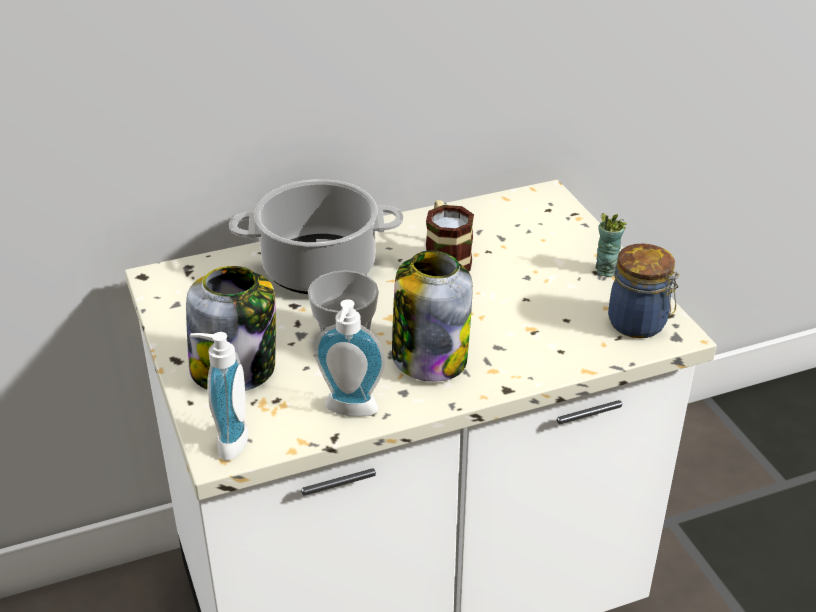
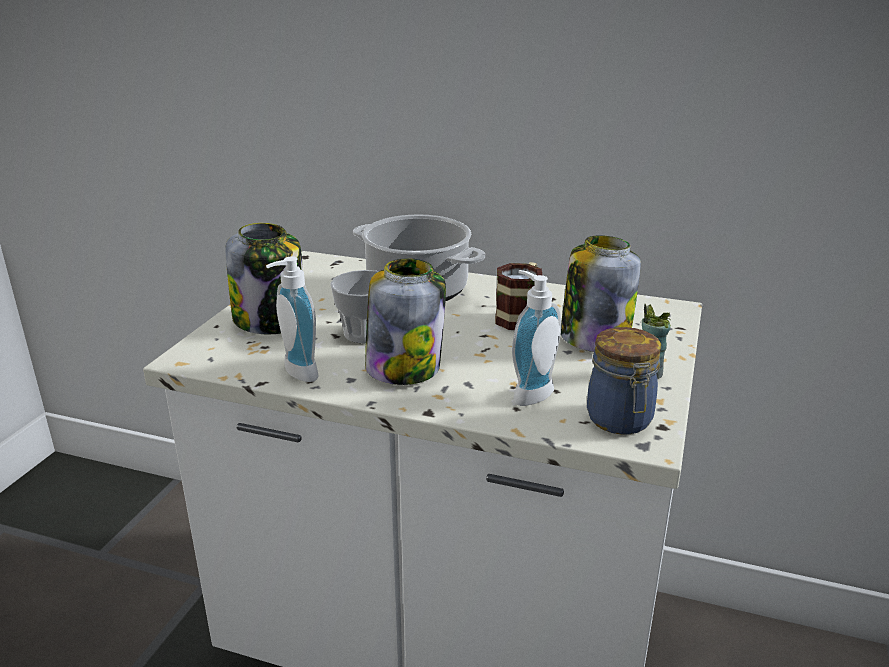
camera: 40 degrees right, 10 degrees down
soap dispenser [190,332,248,461] -> soap dispenser moved to [512,270,561,406]
none -> jar [561,235,641,352]

